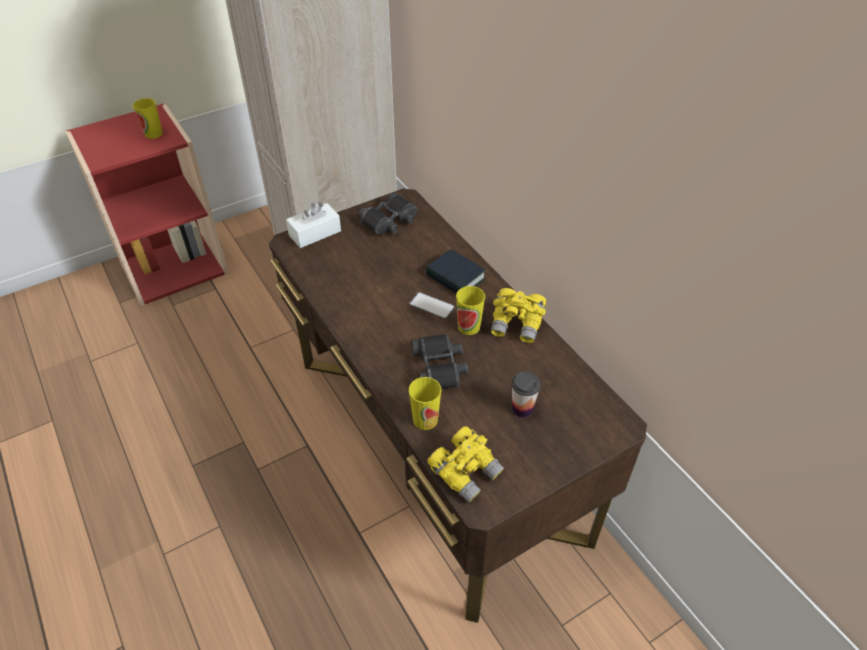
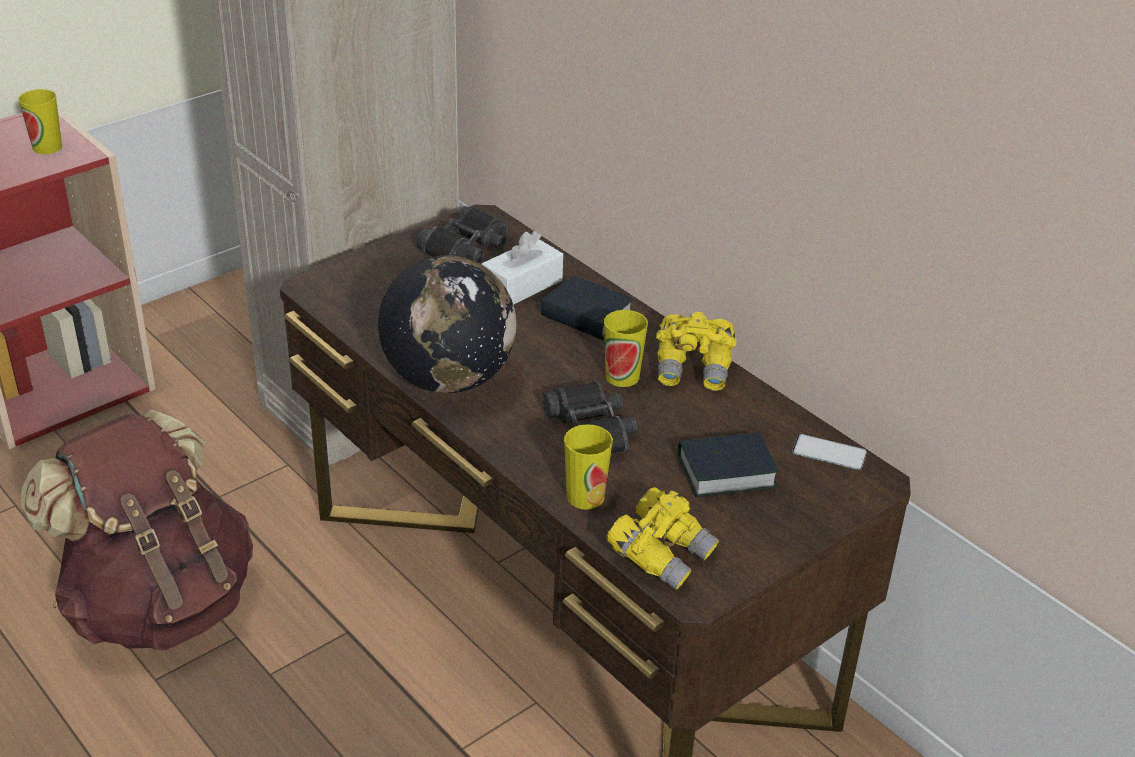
camera: 10 degrees left, 10 degrees down
white tissue box [286,201,341,248] -> white tissue box moved to [481,231,563,305]
phone [409,292,454,318] -> phone moved to [792,434,867,470]
cup [511,371,541,417] -> book [678,432,778,497]
none -> brown backpack [21,409,253,651]
none -> globe [378,255,516,393]

